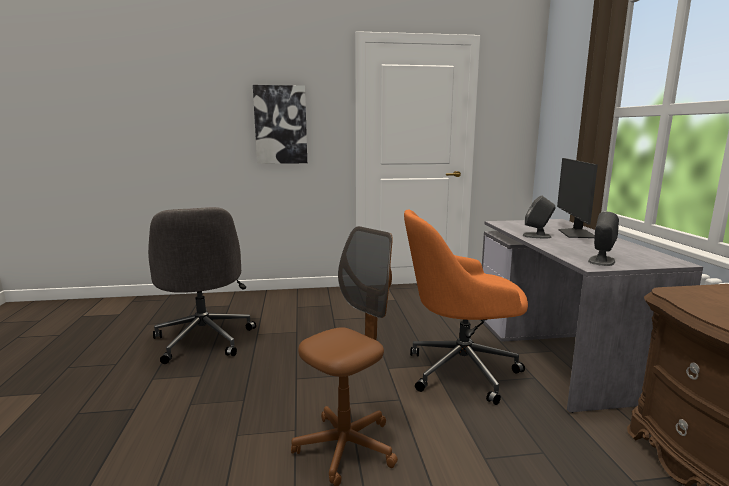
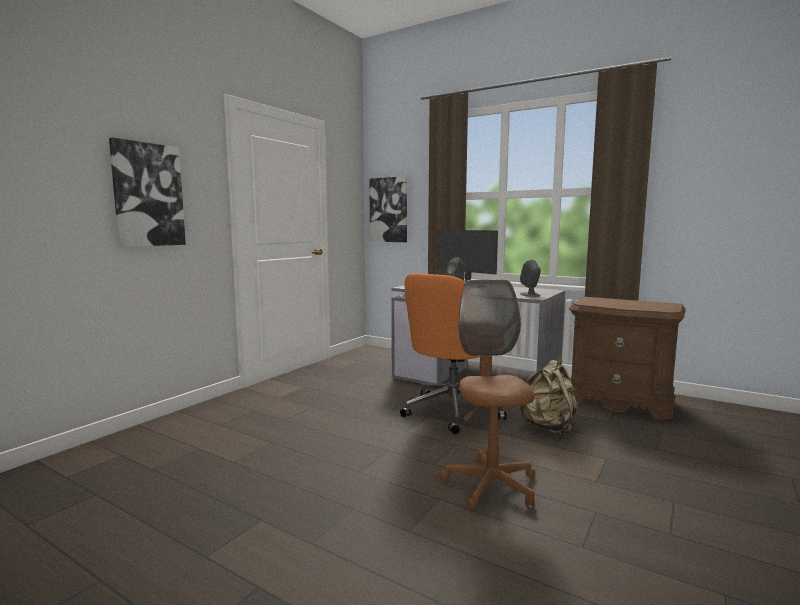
camera: 50 degrees left, 5 degrees down
grey office chair [148,207,256,364] -> none
none -> picture [369,176,407,242]
none -> beige backpack [518,359,577,435]

